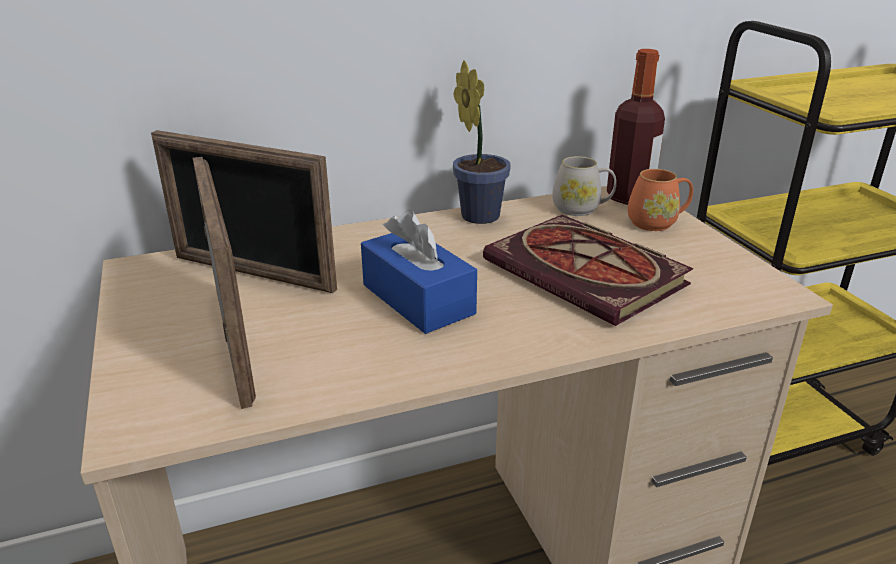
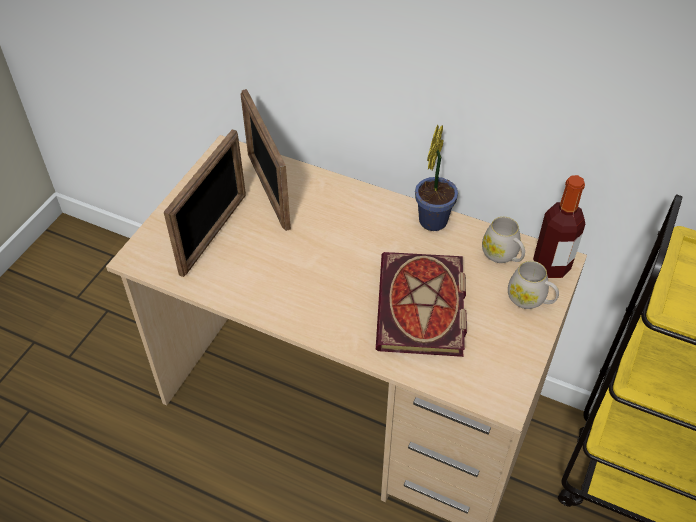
camera: 45 degrees right, 20 degrees up
blue tissue box [361,210,477,334] -> none
orange mug [628,169,693,231] -> white mug [508,261,559,309]

